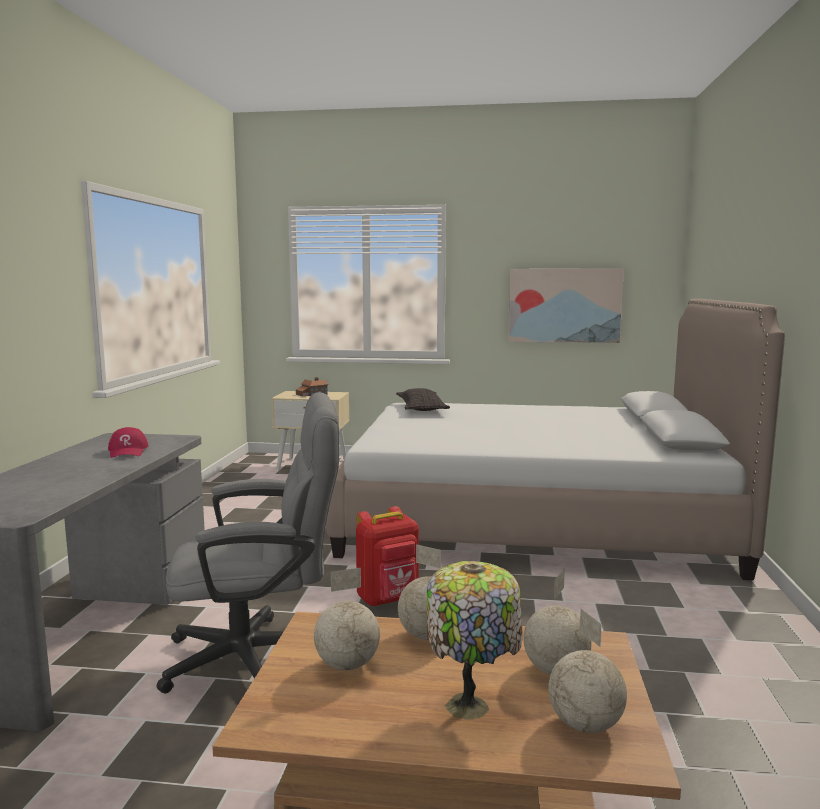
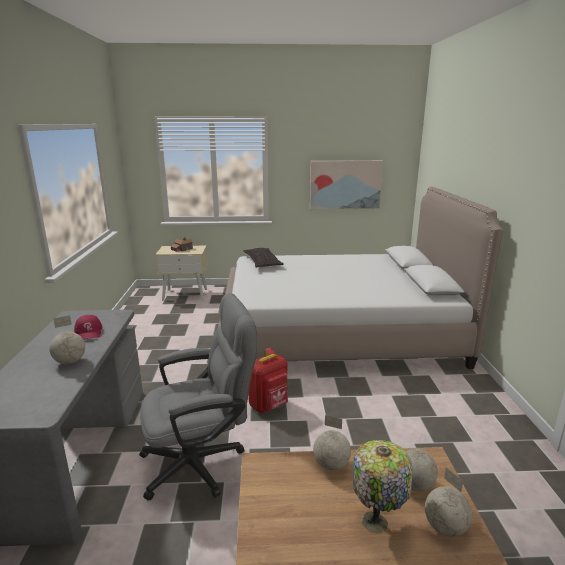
camera: 10 degrees left, 10 degrees up
globe [314,568,380,670] -> globe moved to [49,315,85,364]

